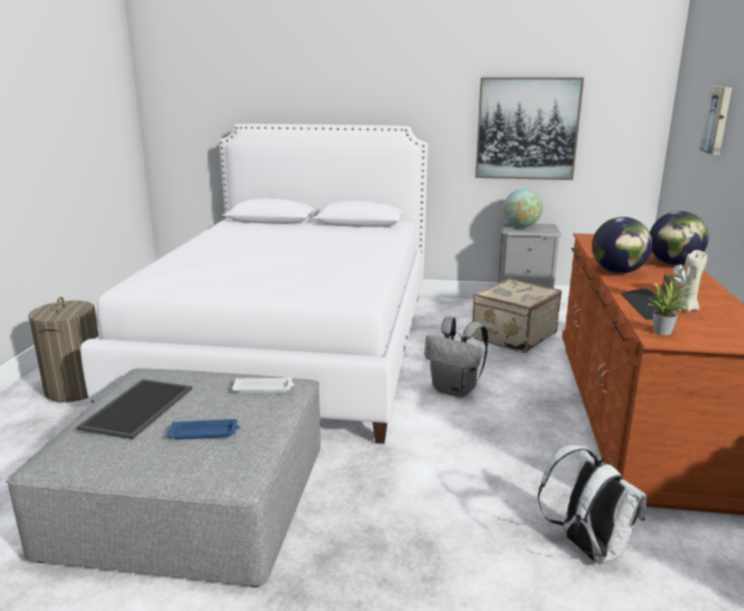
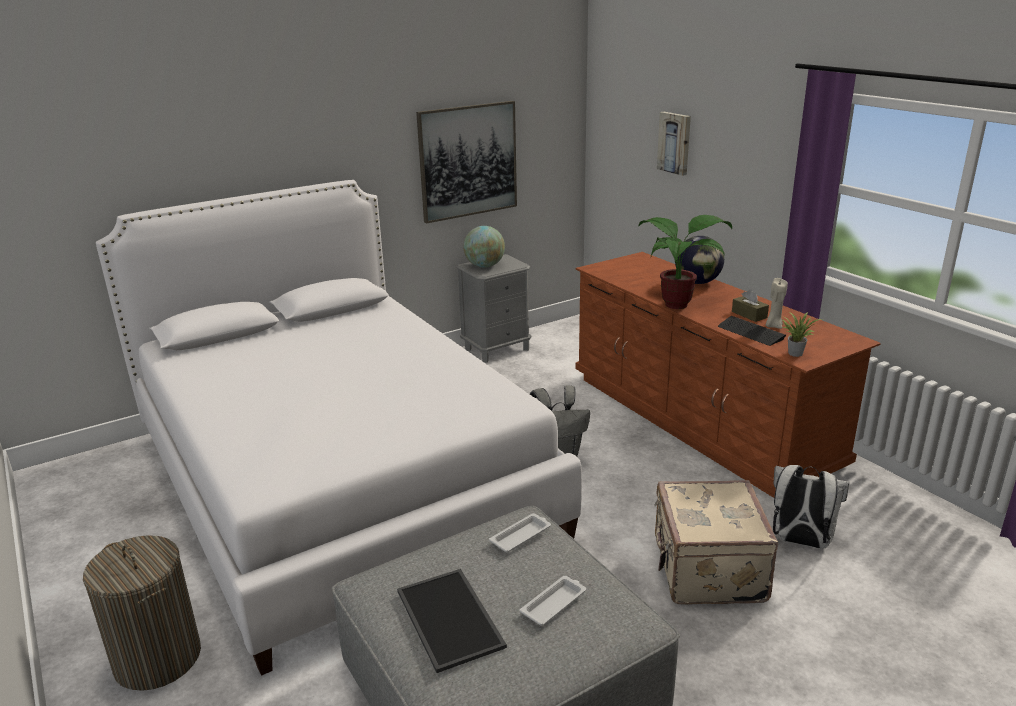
camera: 40 degrees left, 5 degrees up
blue tray [167,419,240,440] -> white tray [520,576,586,626]
beige suitcase [472,278,562,353] -> beige suitcase moved to [654,480,778,605]
globe [592,217,652,273] -> potted plant [638,215,732,309]

